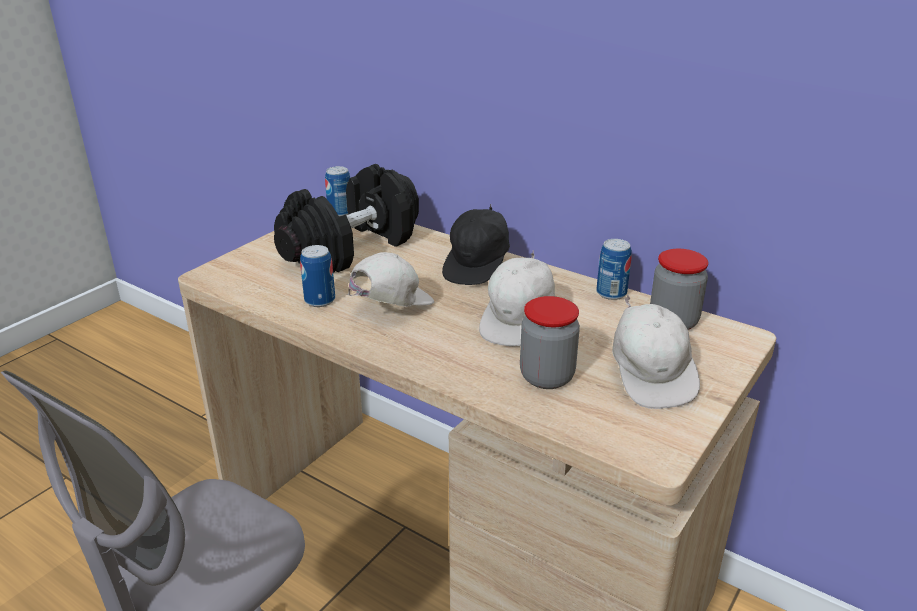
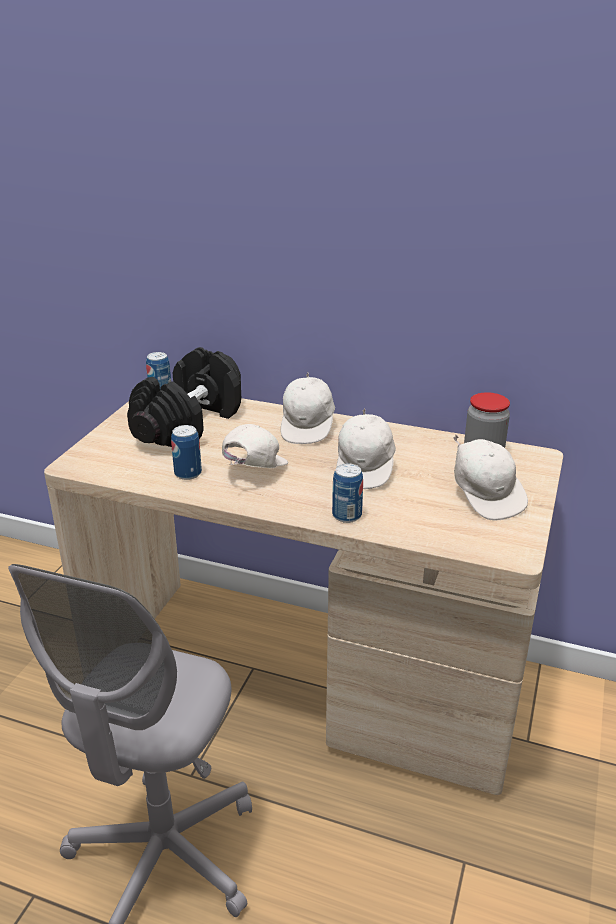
camera: 15 degrees left, 0 degrees up
black cap [442,204,510,285] -> white cap [280,372,335,444]
jar [520,296,580,389] -> none
can [596,239,632,300] -> can moved to [332,464,363,523]

